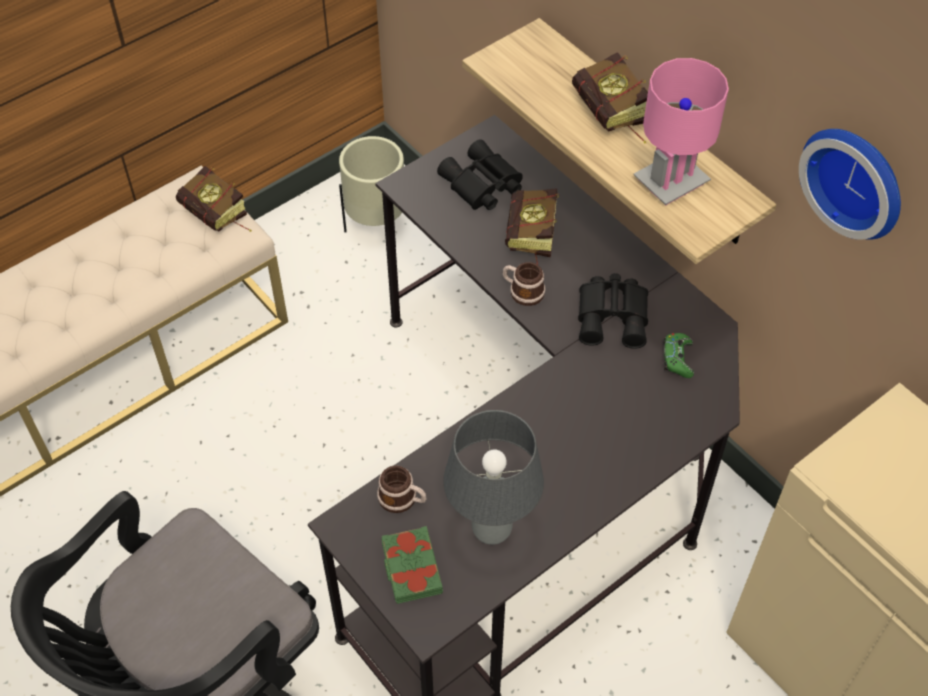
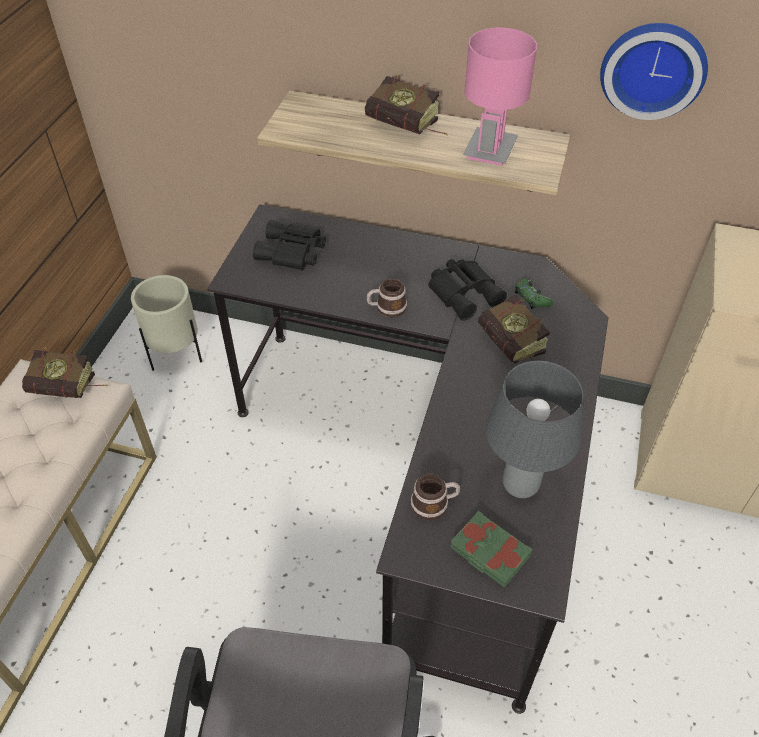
camera: 35 degrees left, 5 degrees down
book [505,188,559,265] -> book moved to [478,295,550,364]

